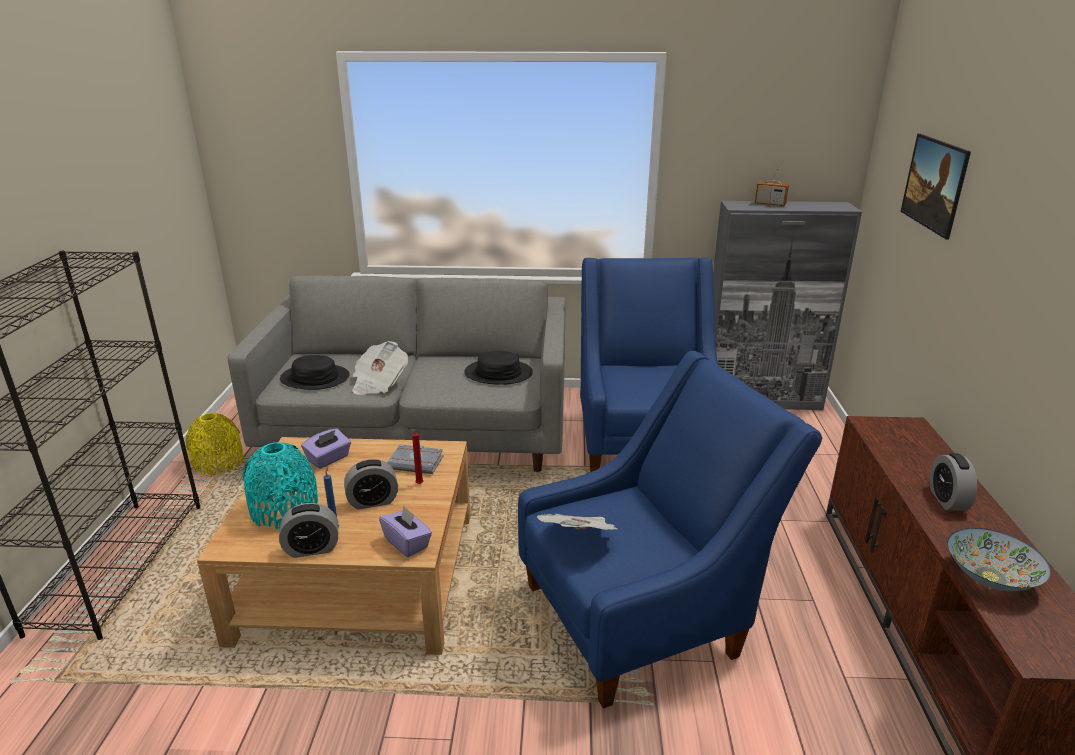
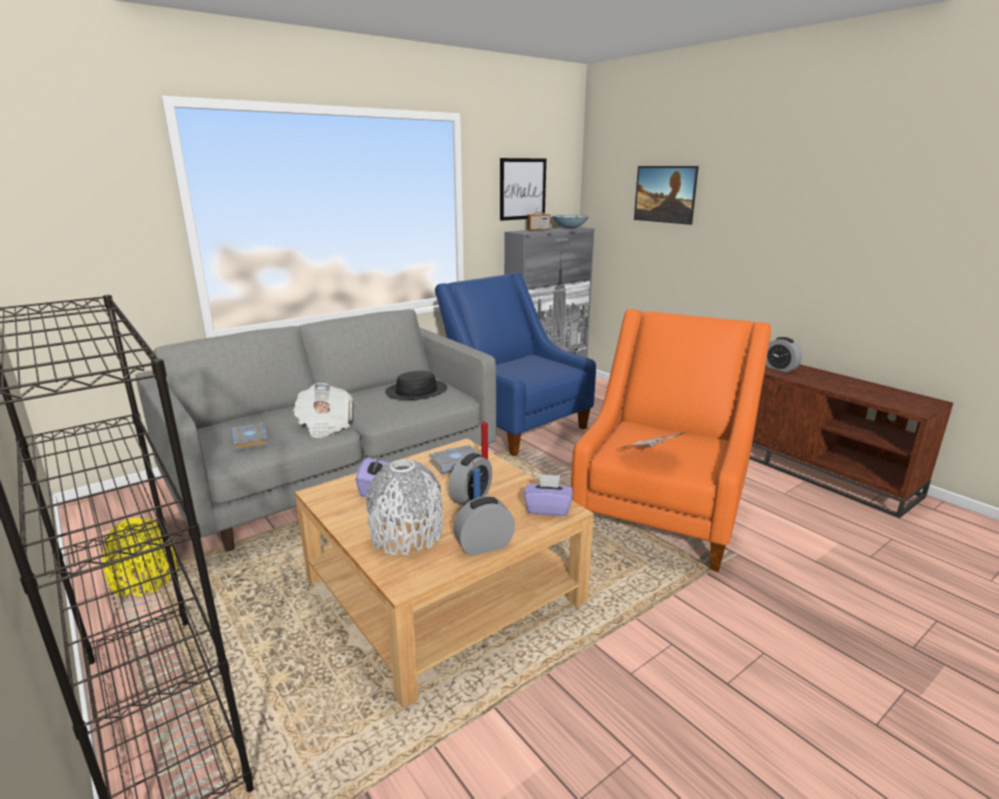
camera: 40 degrees left, 5 degrees down
turquoise vase [243,442,318,529] -> grey vase [366,459,443,555]
alarm clock [279,503,338,558] -> alarm clock turned 150 degrees counterclockwise [453,496,515,556]
black hat [280,355,349,390] -> grey book [230,423,268,451]
blue armchair [518,350,822,708] -> orange armchair [571,309,771,572]
bowl [947,528,1051,591] -> bowl moved to [552,215,589,229]
none -> picture [500,158,546,221]

